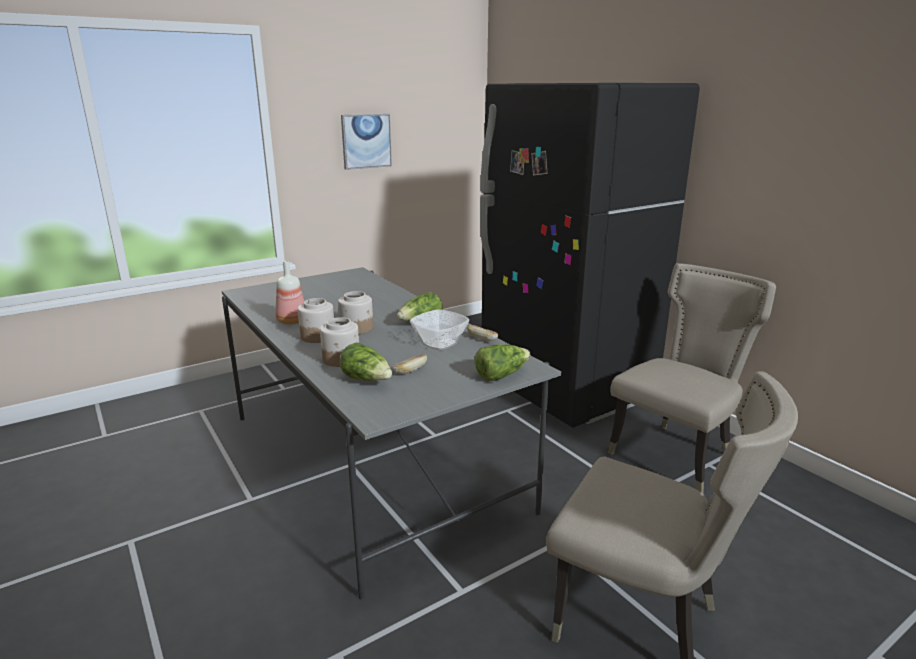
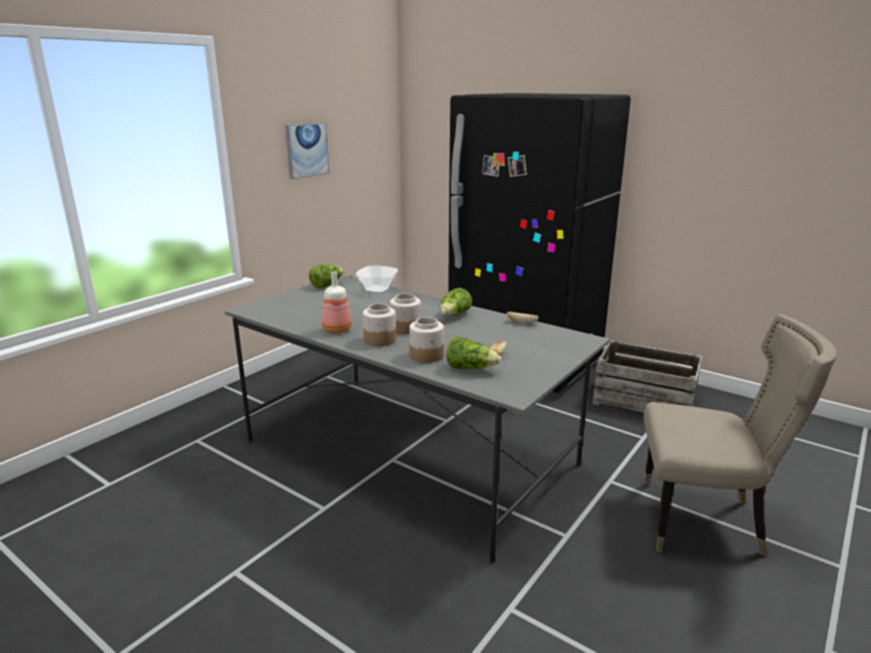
camera: 20 degrees left, 0 degrees up
bowl [410,309,469,350] -> bowl moved to [356,265,398,293]
lettuce [475,344,531,381] -> lettuce moved to [309,265,344,288]
beige chair [608,263,776,493] -> crate [592,341,702,413]

